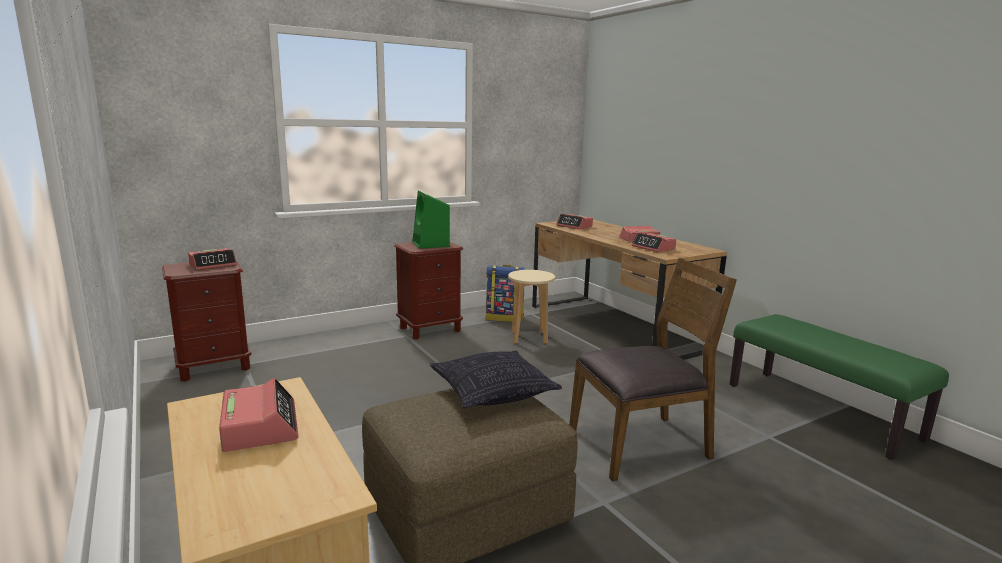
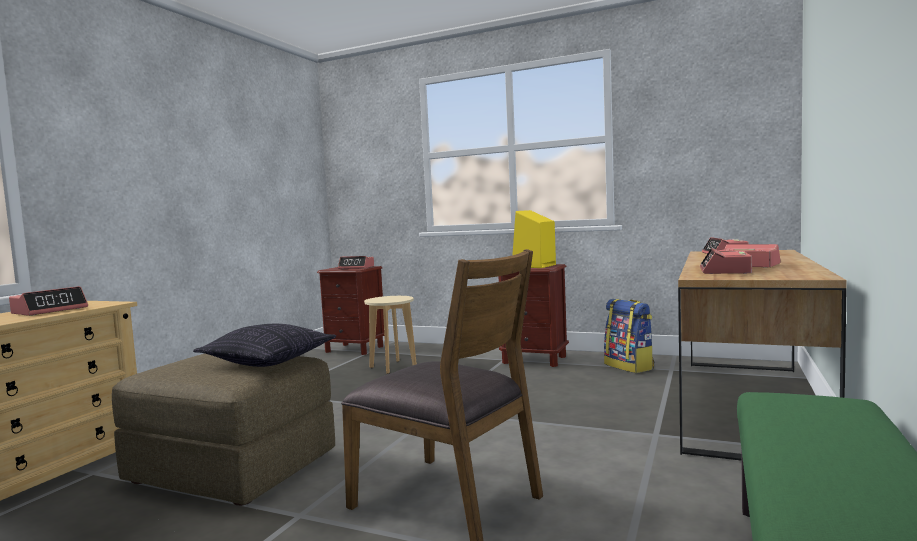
camera: 55 degrees right, 10 degrees down
green speaker [412,191,450,249] -> yellow speaker [513,210,556,268]
beige stool [508,270,555,344] -> beige stool moved to [364,296,417,374]

